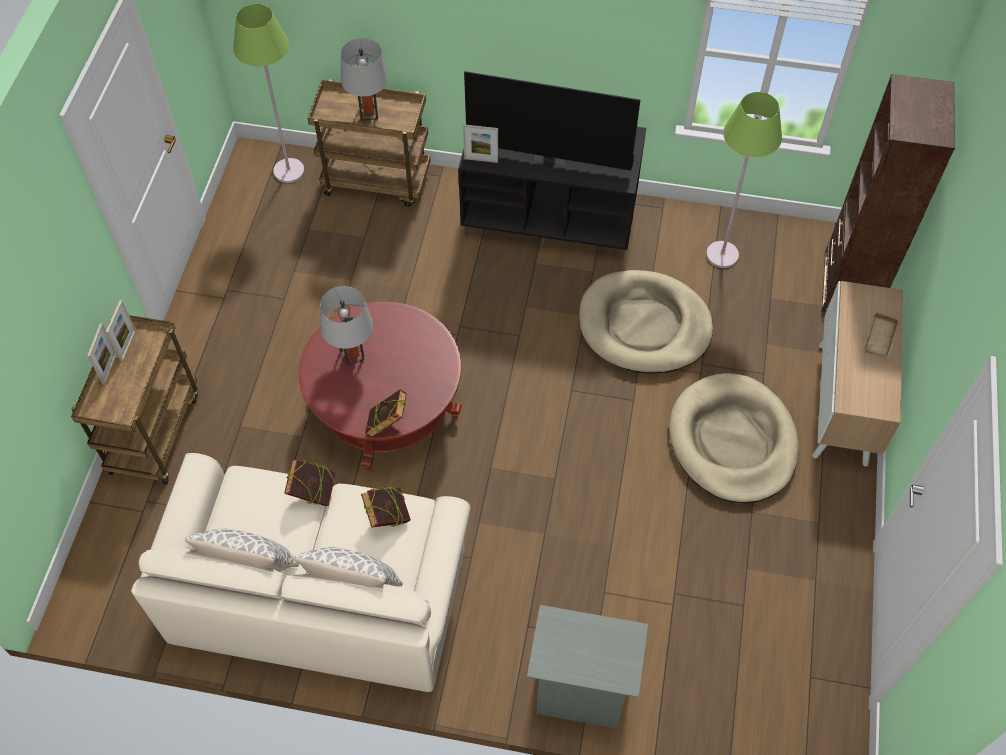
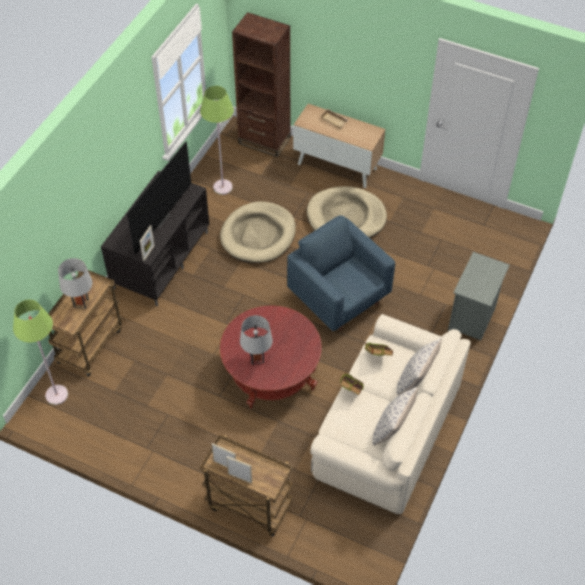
camera: 75 degrees left, 5 degrees down
book [365,389,407,438] -> none
none -> blue armchair [287,215,395,331]

